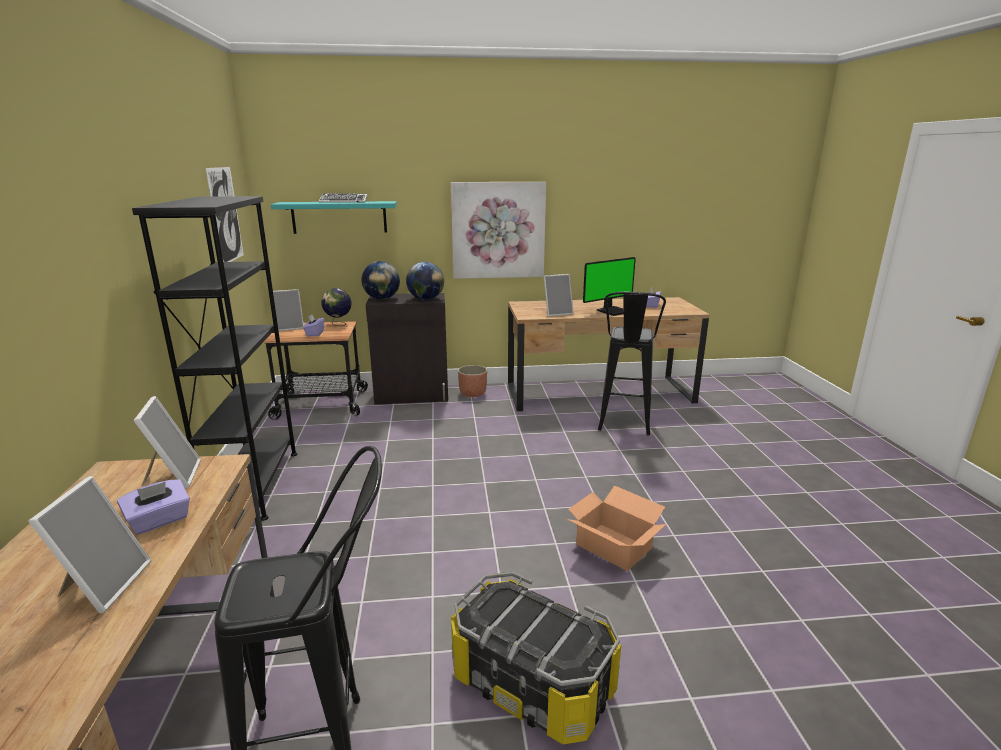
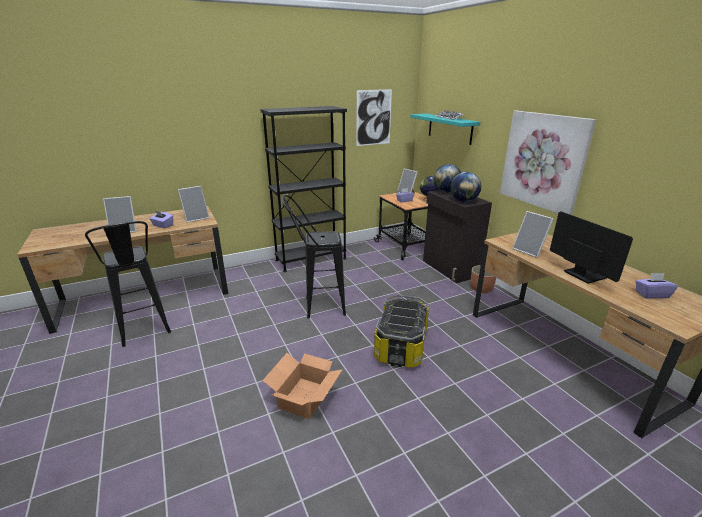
camera: 70 degrees right, 5 degrees up
storage box [451,572,621,744] -> storage box moved to [374,294,429,368]
monitor [583,257,636,316] -> monitor turned 150 degrees counterclockwise [550,211,633,284]
black stool [598,292,666,436] -> black stool moved to [282,195,346,319]

